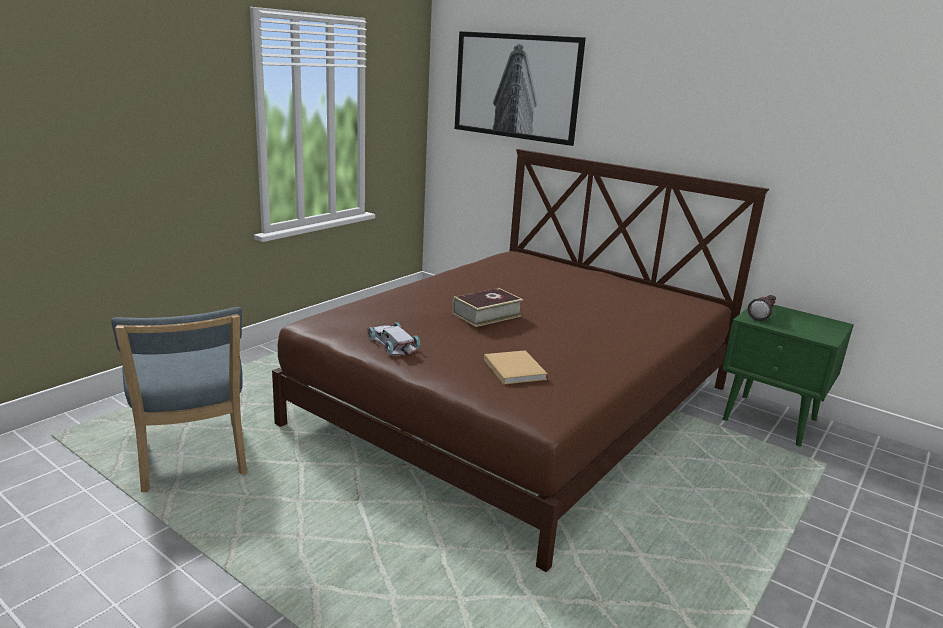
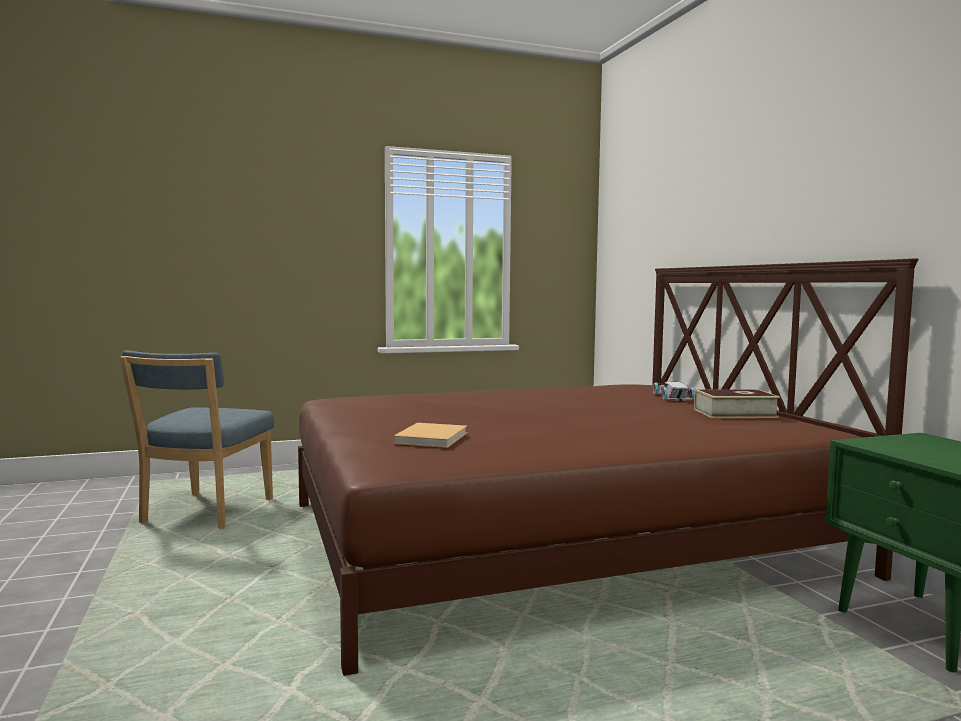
camera: 35 degrees right, 15 degrees down
white toy car [367,323,420,355] -> white toy car moved to [653,382,695,401]
book [452,288,523,327] -> book moved to [694,389,780,418]
picture [454,31,586,146] -> none
flashlight [748,295,776,321] -> none

